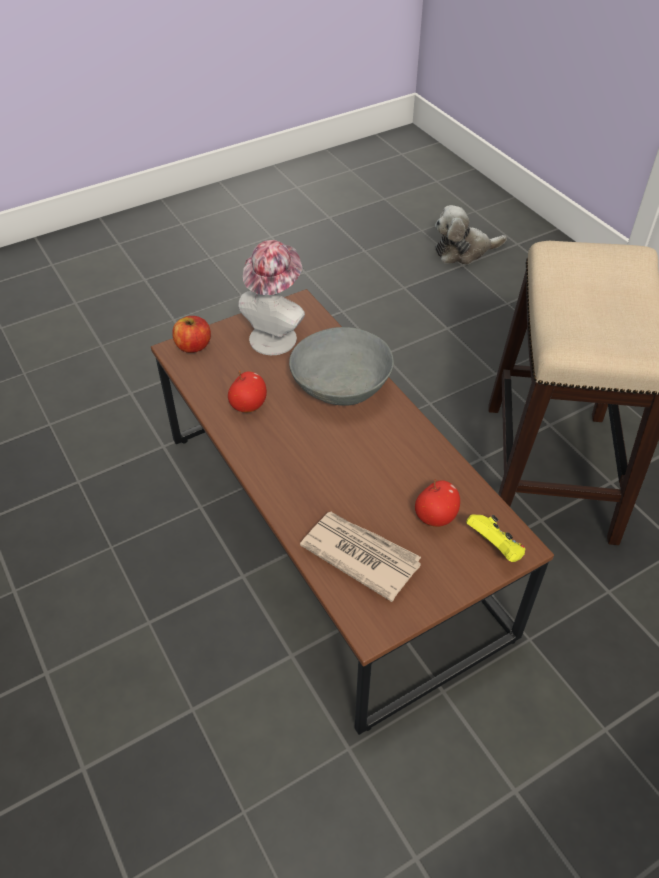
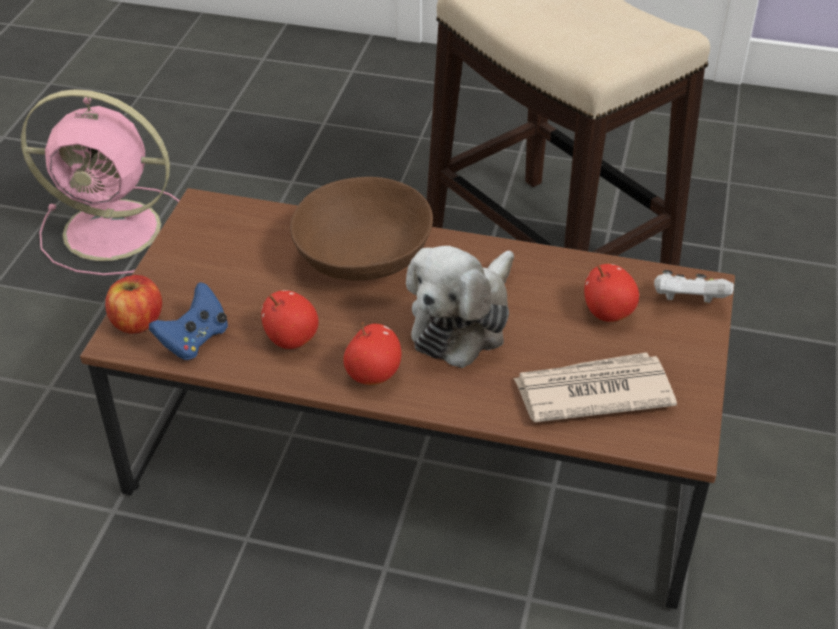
camera: 45 degrees left, 5 degrees down
hat [238,240,305,355] -> none
grey bowl [289,327,394,406] -> brown bowl [290,177,433,281]
plush toy [435,205,507,265] -> plush toy moved to [406,246,514,368]
yellow game controller [466,515,526,562] -> white game controller [654,270,734,303]
none -> pink fan [21,89,180,276]
none -> blue game controller [149,282,228,360]
none -> apple [344,322,401,385]

